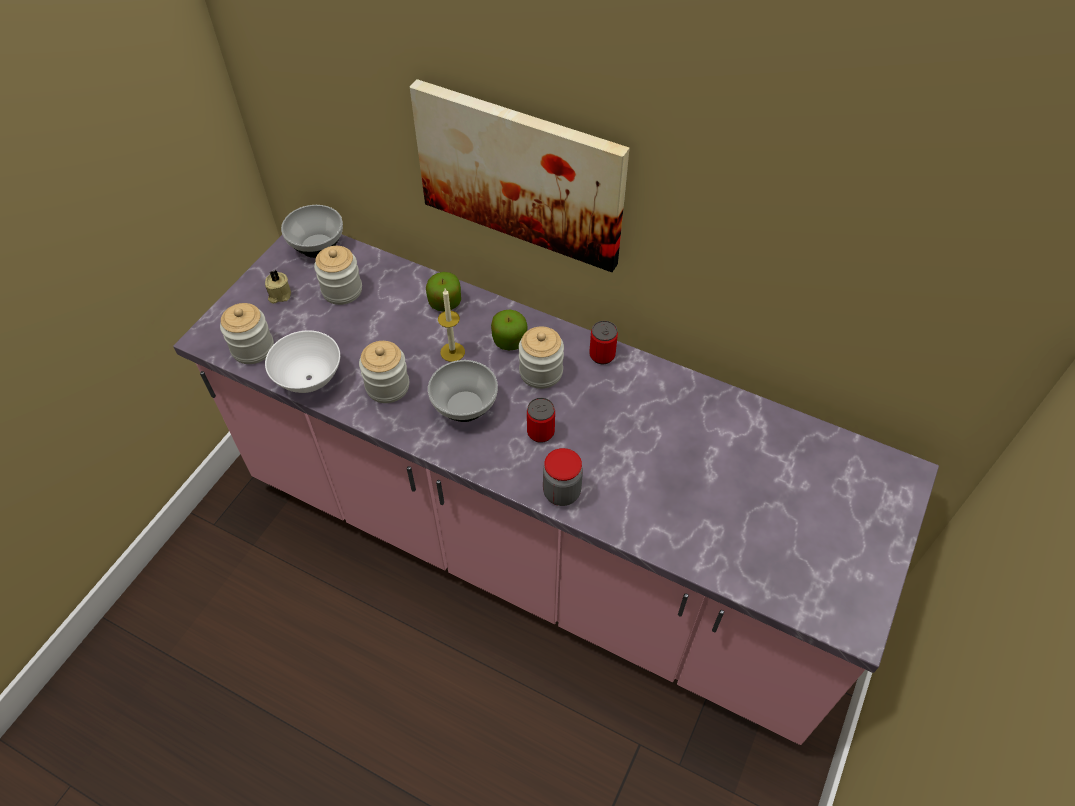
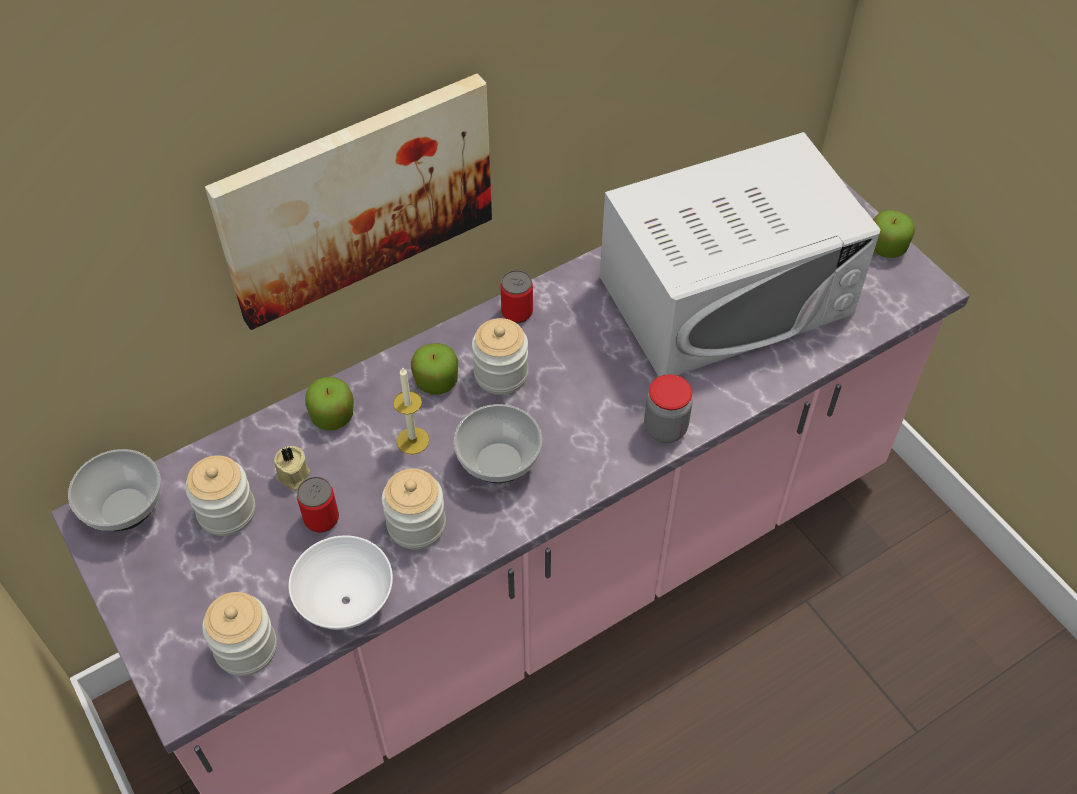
camera: 60 degrees left, 0 degrees up
beige candle [265,270,291,304] -> beige candle moved to [274,446,310,491]
can [527,398,555,443] -> can moved to [297,477,339,533]
none -> white microwave [600,132,881,377]
none -> apple [873,210,915,258]

